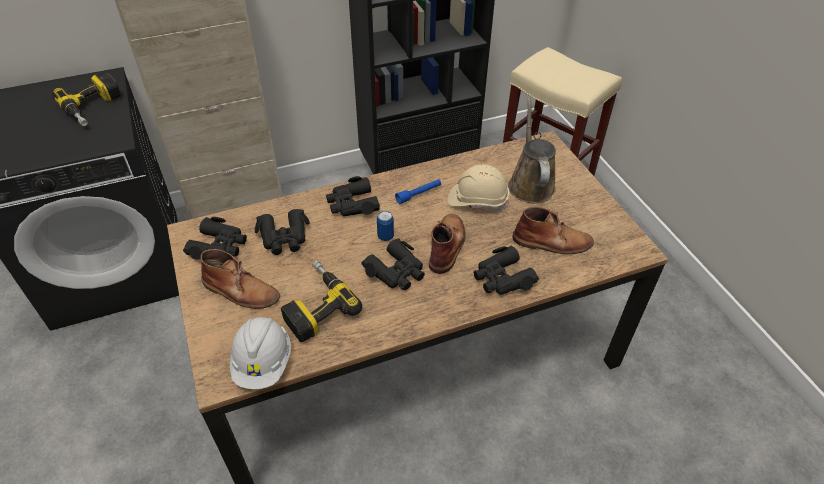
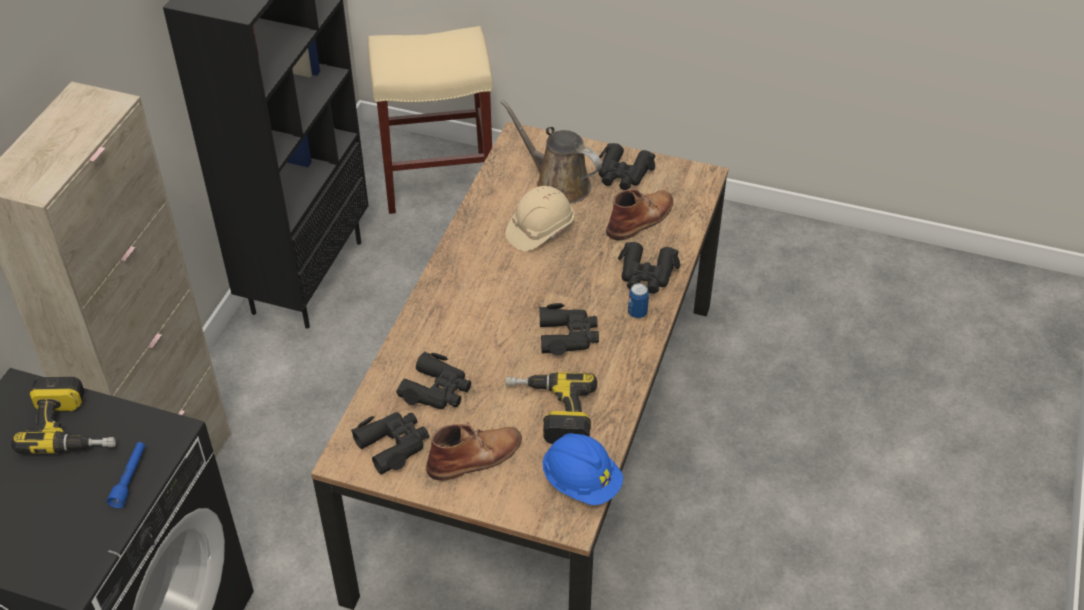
camera: 50 degrees left, 0 degrees up
white hard hat [230,317,291,389] -> blue hard hat [543,433,623,505]
black binoculars [326,176,380,216] -> black binoculars moved to [598,143,655,190]
can [377,211,394,241] -> can moved to [628,283,649,318]
blue flashlight [395,179,441,204] -> blue flashlight moved to [107,442,145,508]
brown boot [429,214,465,274] -> none

